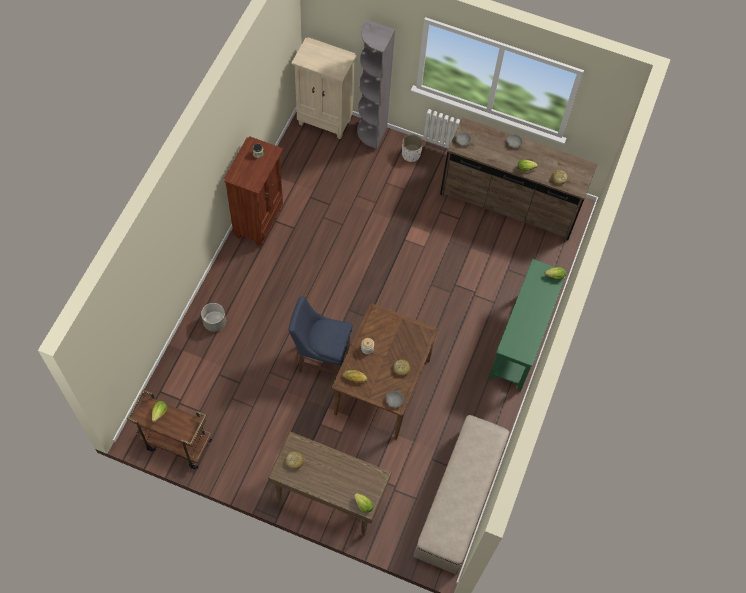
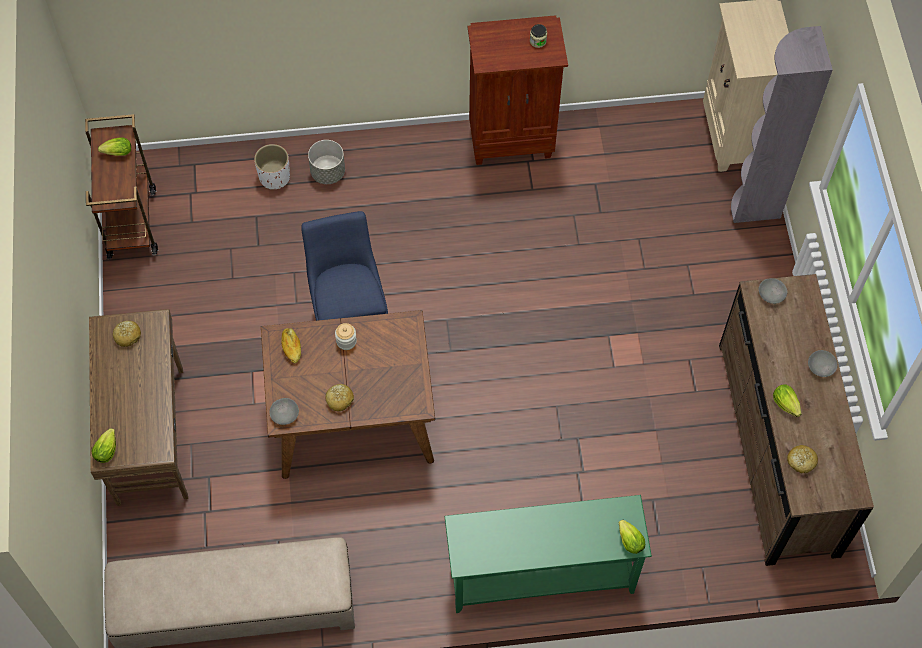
camera: 65 degrees right, 0 degrees up
white planter [402,134,423,162] -> white planter moved to [254,144,290,190]

